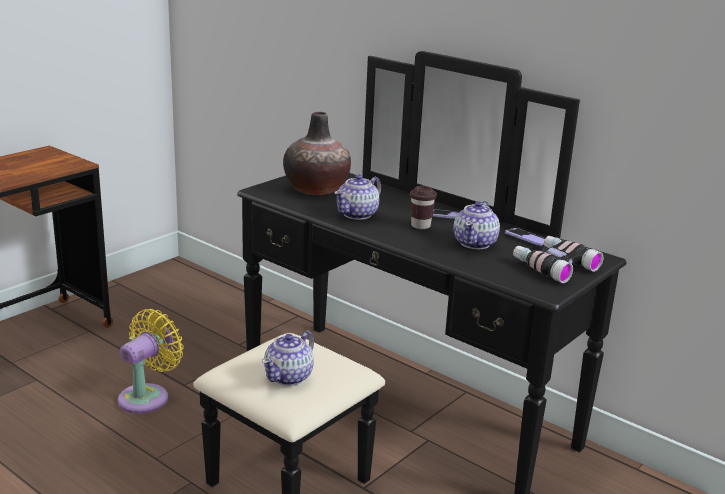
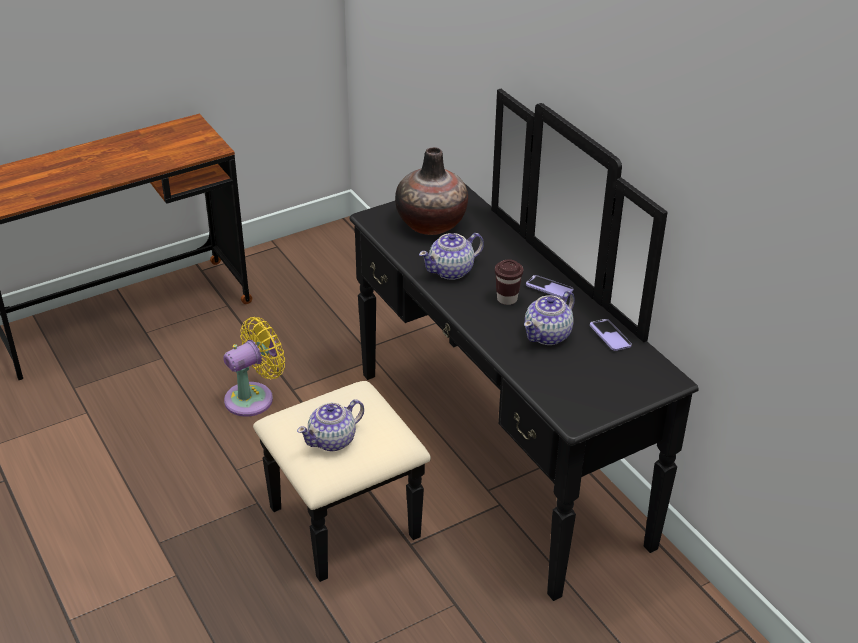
camera: 20 degrees right, 15 degrees up
binoculars [513,236,604,283] -> none

